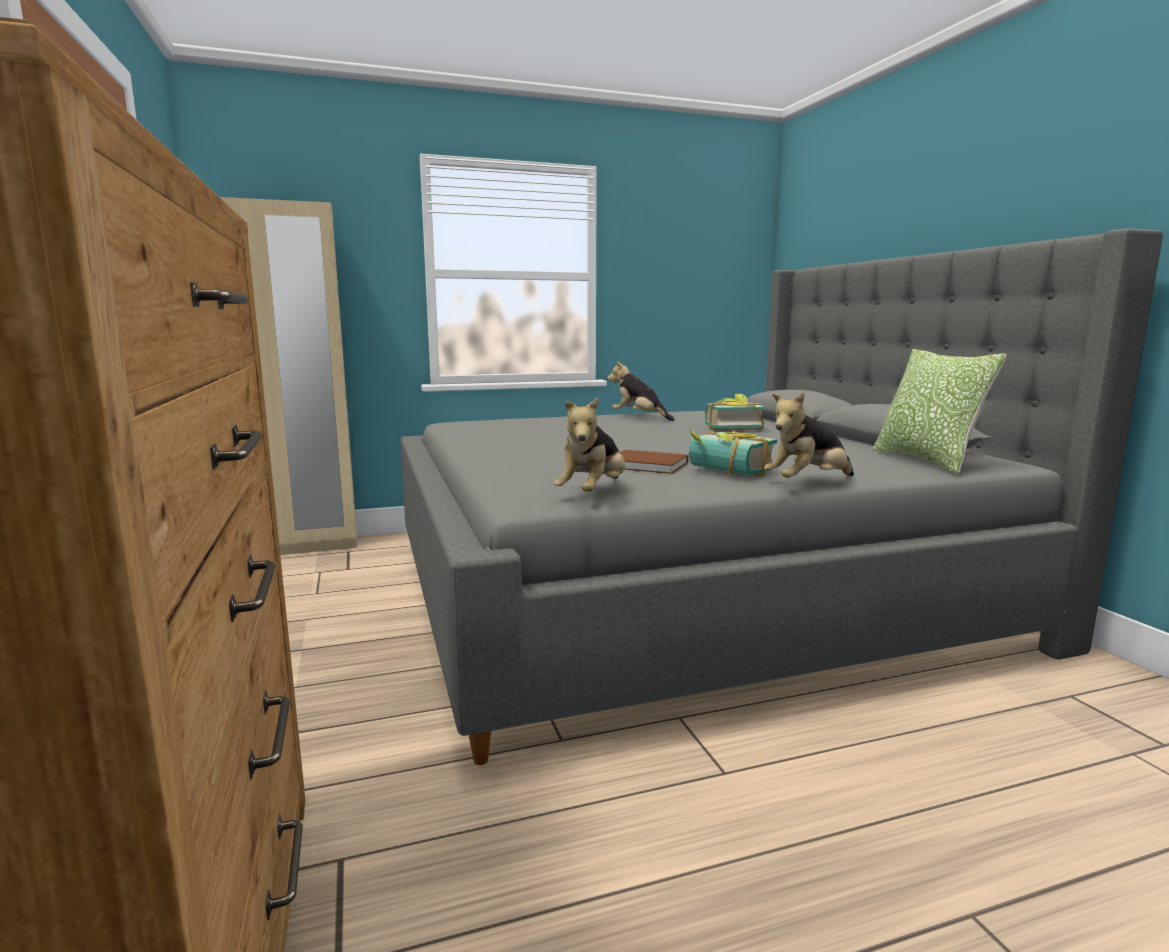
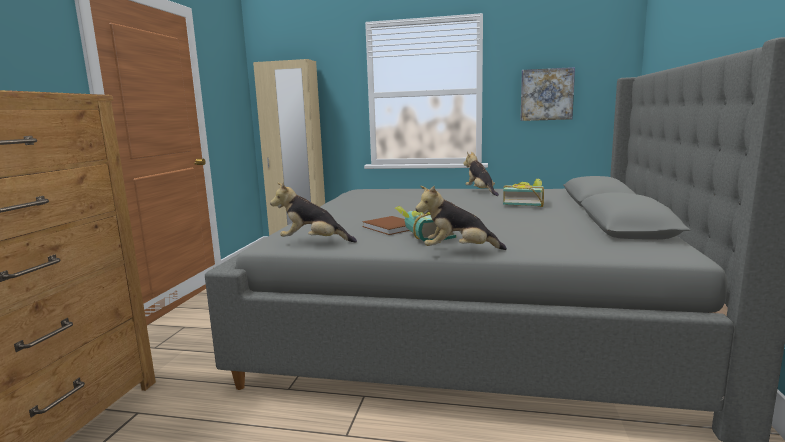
camera: 30 degrees right, 0 degrees up
plush toy [553,397,625,492] -> plush toy turned 45 degrees clockwise [270,183,357,243]
pillow [872,349,1006,474] -> none
none -> picture [520,67,575,121]

